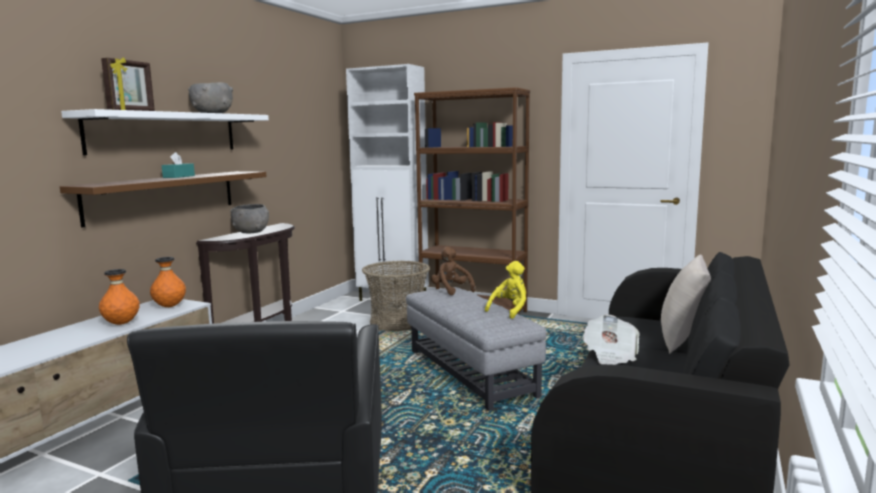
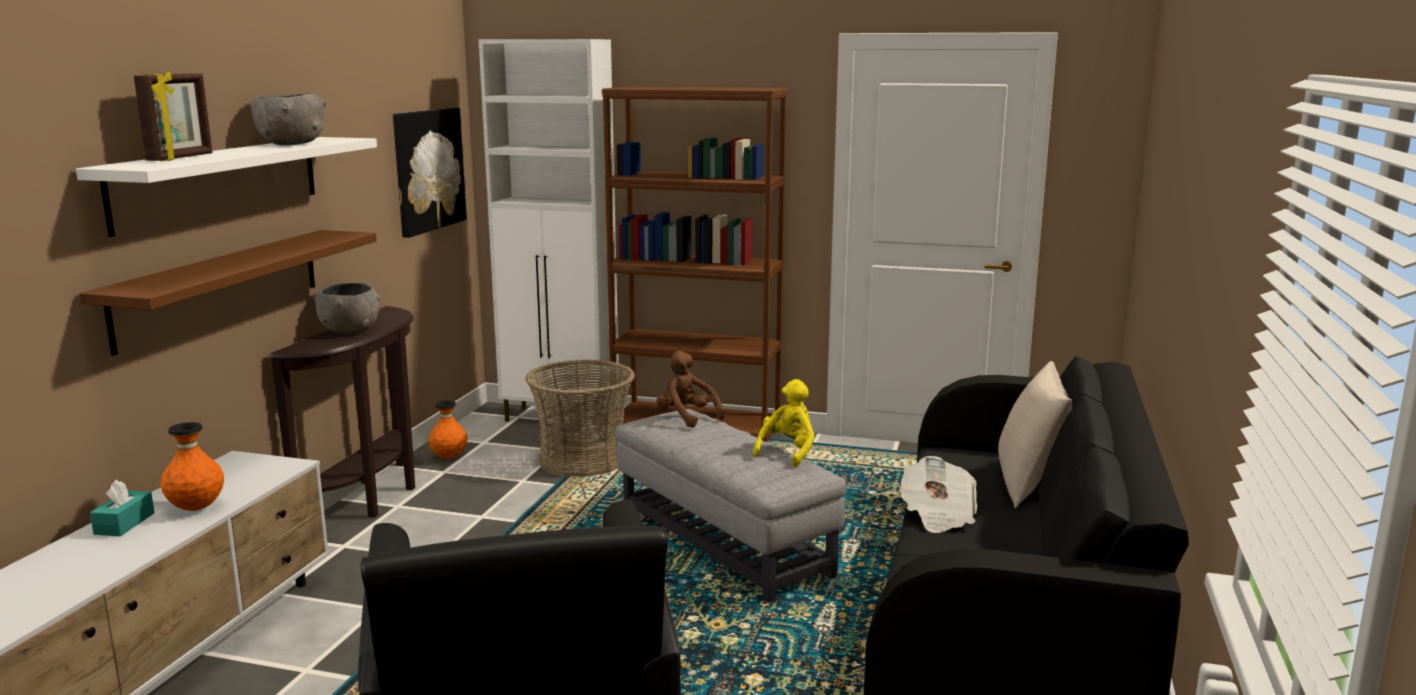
camera: 10 degrees left, 5 degrees up
orange vase [150,257,186,307] -> orange vase moved to [428,400,467,459]
turquoise tissue box [162,152,195,178] -> turquoise tissue box moved to [90,480,155,536]
none -> picture [393,108,467,238]

